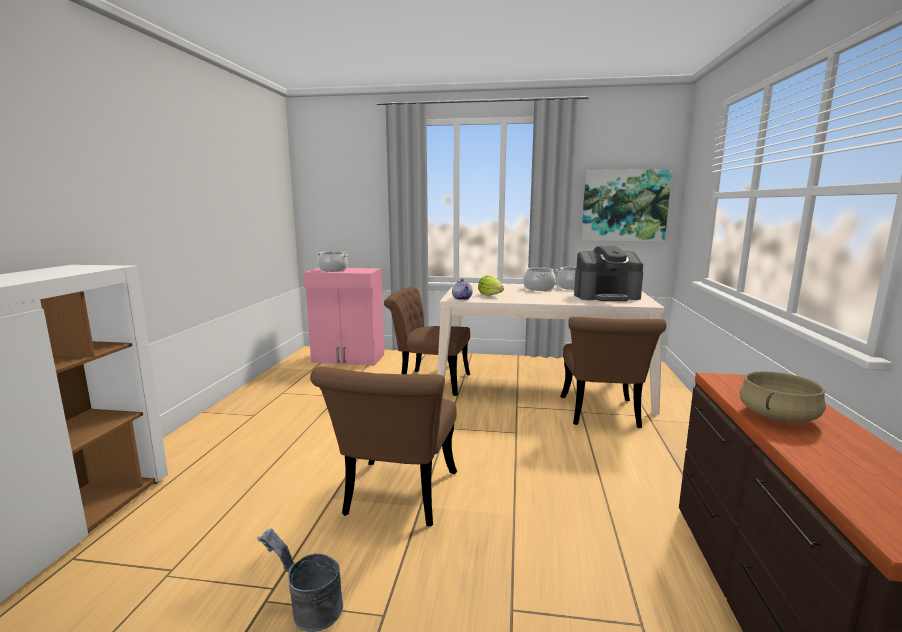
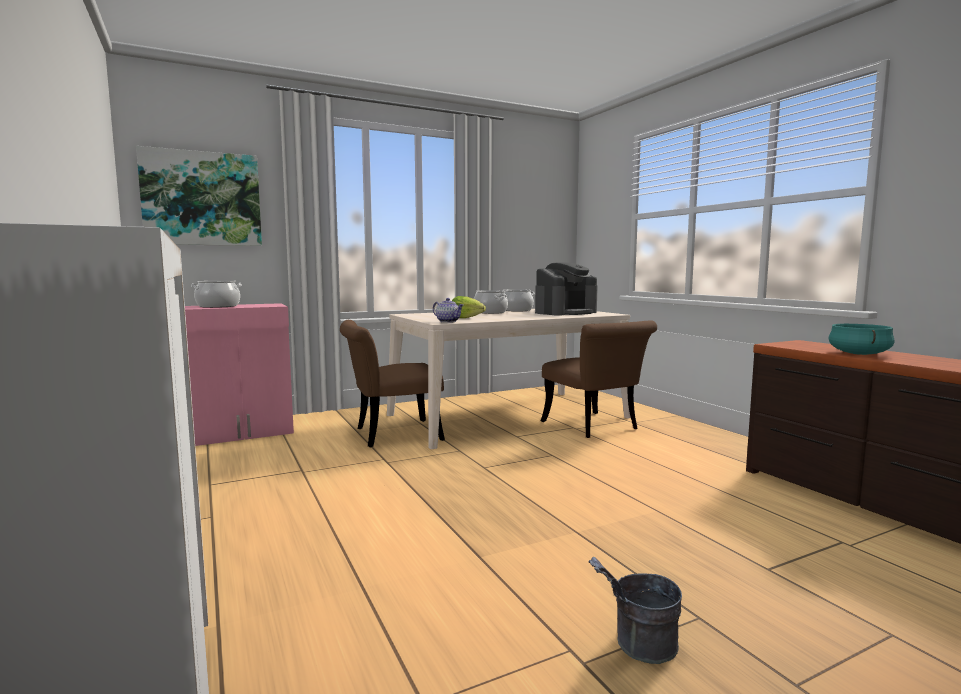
camera: 35 degrees left, 5 degrees down
brown chair [310,367,457,527] -> none
picture [581,169,672,242] -> picture moved to [136,146,262,246]
beige cooking pot [739,371,826,423] -> turquoise cooking pot [828,324,895,355]

